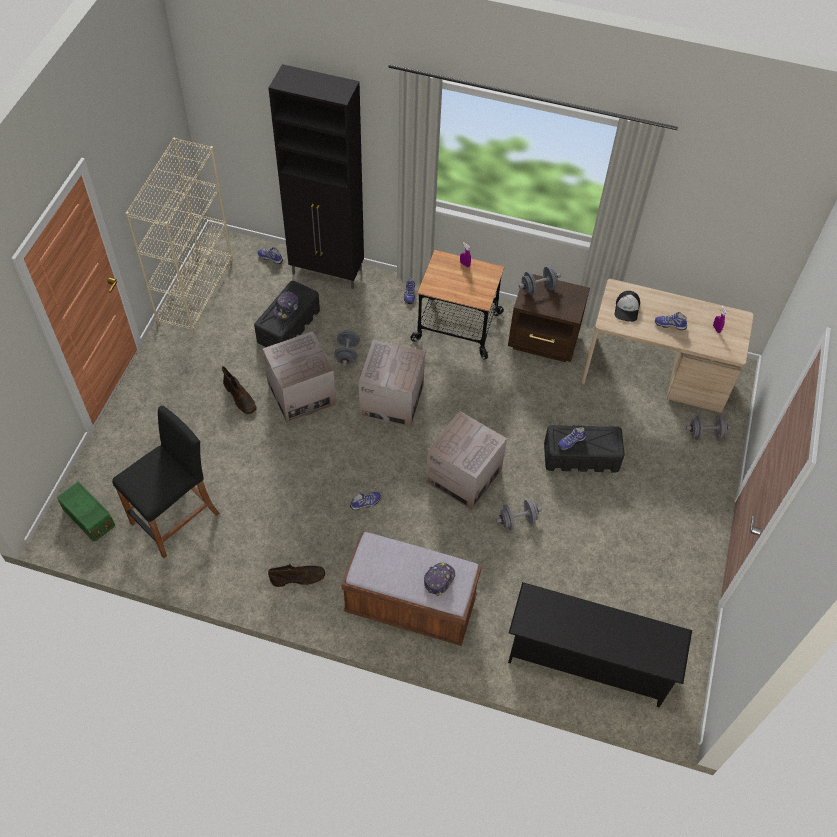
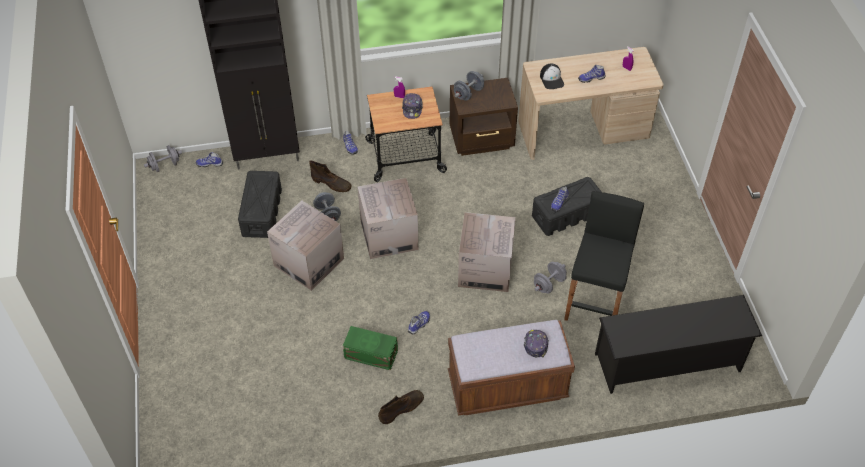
camera: 25 degrees left, 5 degrees down
green storage box [57,482,115,542] -> green storage box moved to [343,326,398,370]
black stool [112,406,220,558] -> black stool moved to [564,191,644,321]
beige bookcase [125,138,233,334] -> none
brown boot [222,366,256,414] -> brown boot moved to [309,161,352,192]
cap [273,291,299,319] -> cap moved to [402,93,423,119]
grey dumbbell [686,415,731,440] -> grey dumbbell moved to [144,145,182,172]

